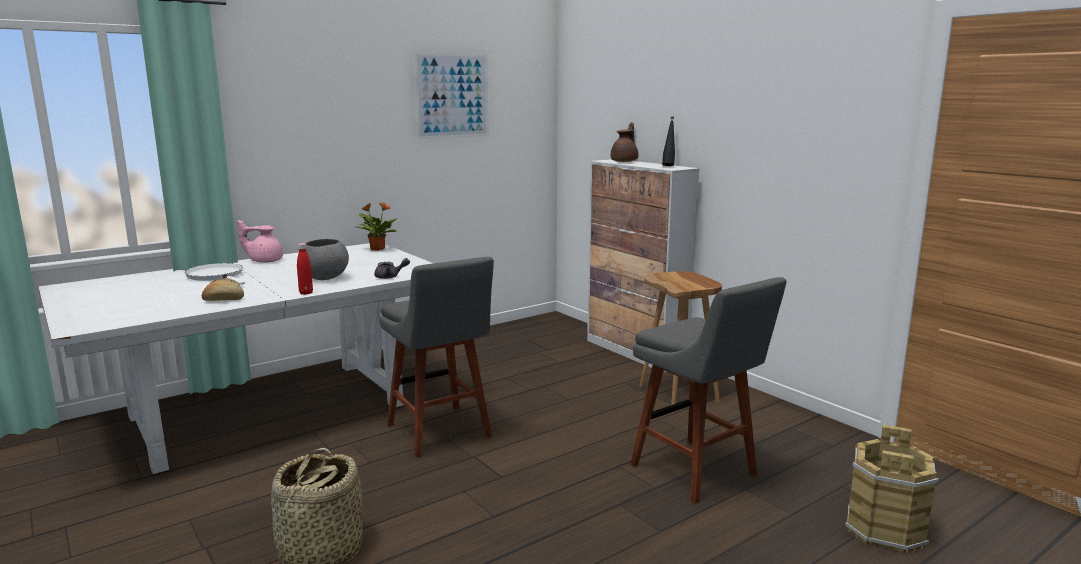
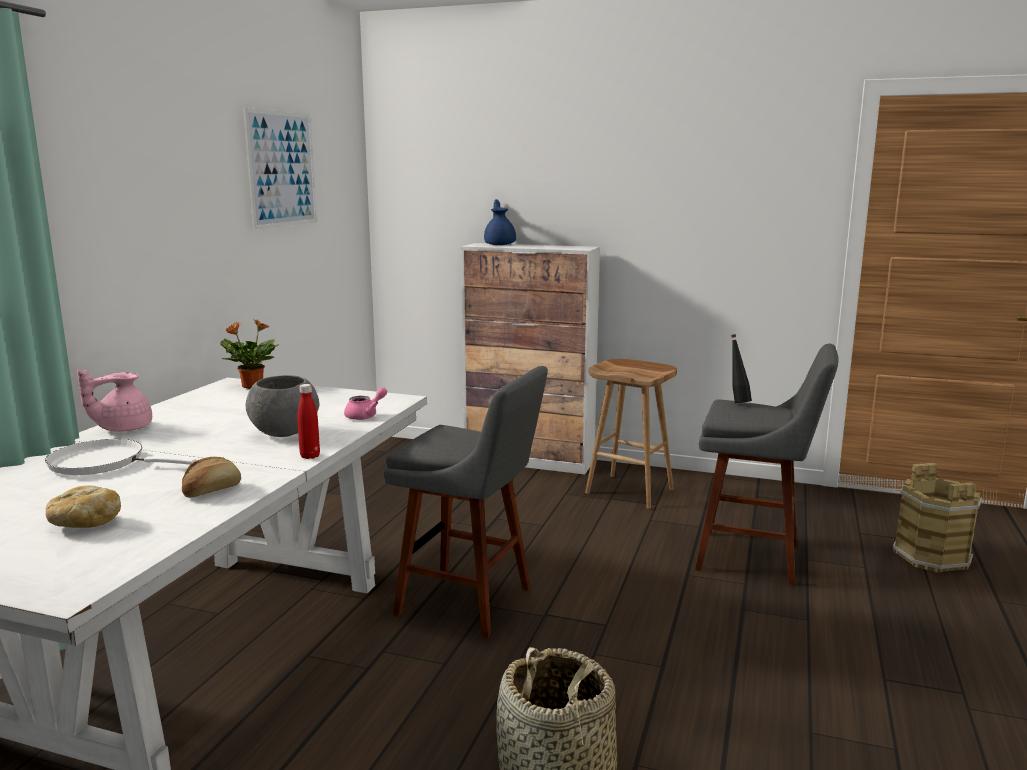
camera: 35 degrees left, 0 degrees up
grey teapot [374,258,410,279] -> pink teapot [344,387,387,420]
brown teapot [611,122,639,162] -> blue teapot [484,199,516,245]
black bottle [662,117,675,166] -> black bottle moved to [731,334,752,403]
none -> bread [46,485,121,528]

